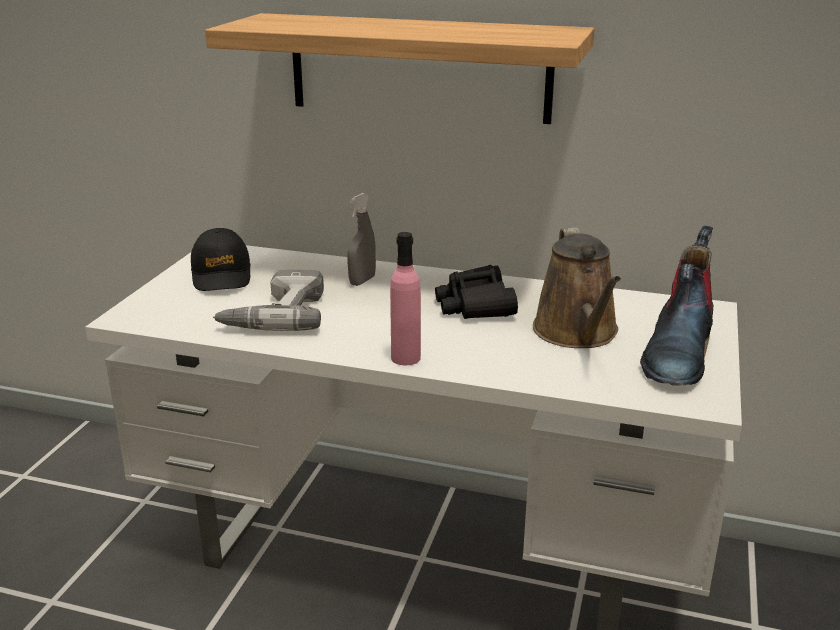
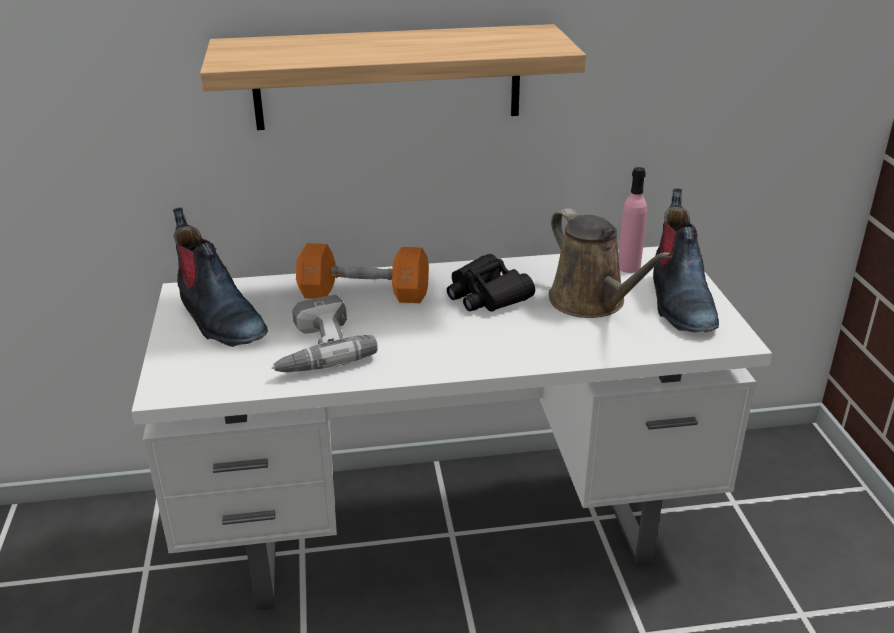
camera: 25 degrees left, 5 degrees up
black cap [191,228,251,291] -> boot [173,208,268,347]
grey spray bottle [348,193,376,286] -> orange dumbbell [296,243,429,303]
pink bottle [390,232,421,365] -> pink bottle moved to [618,167,647,273]

